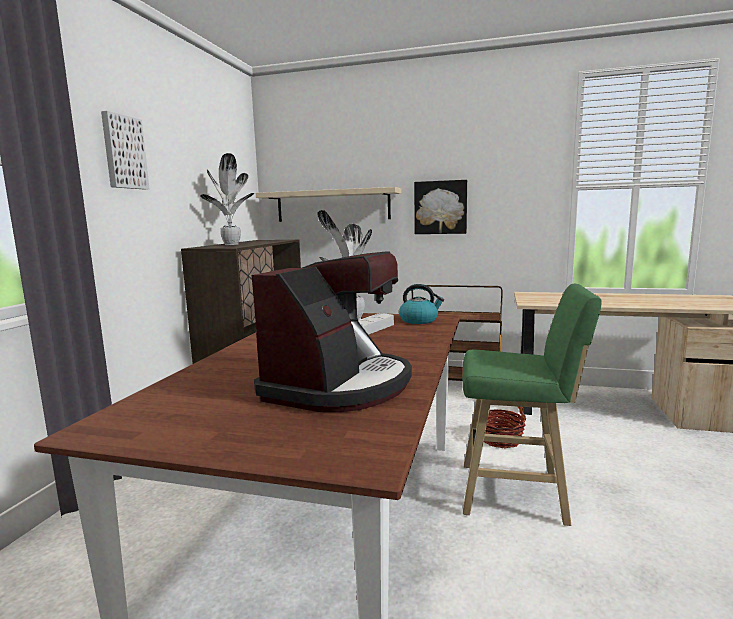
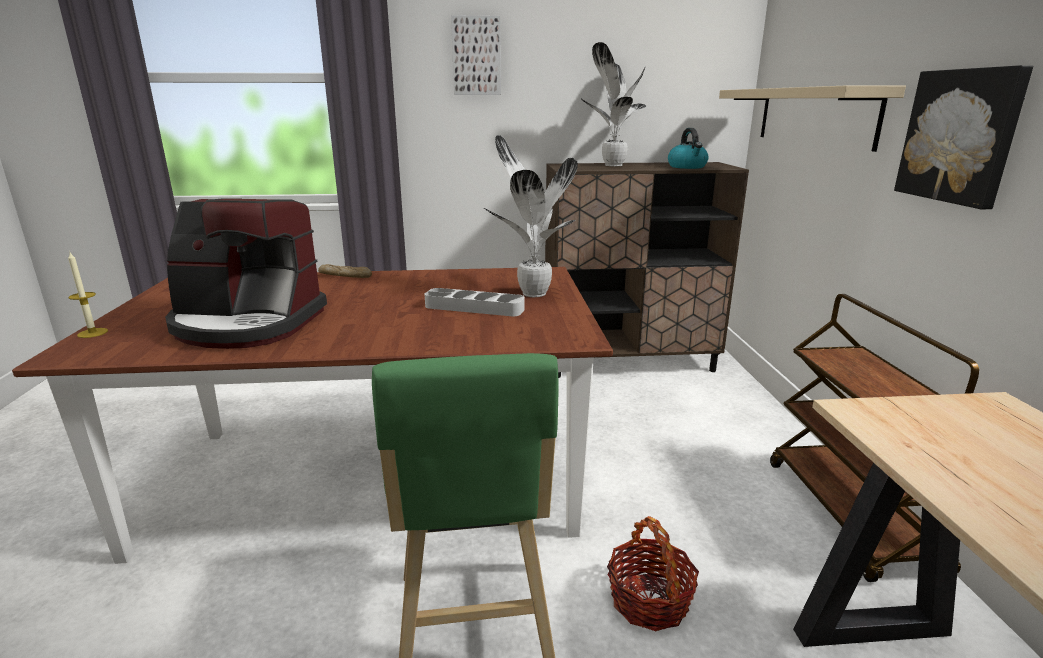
camera: 70 degrees right, 10 degrees up
kettle [399,284,444,324] -> kettle moved to [668,128,709,169]
none -> candle [68,252,108,338]
none -> bread [318,264,372,278]

